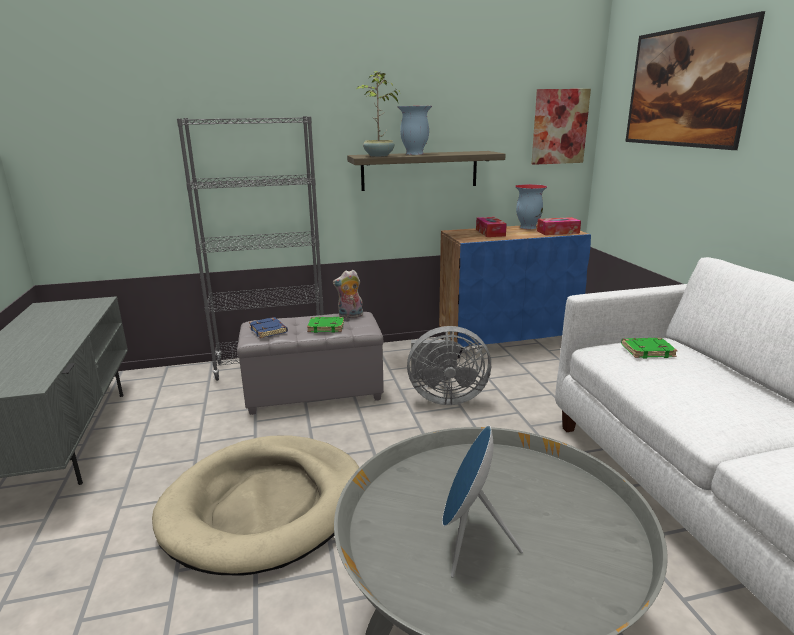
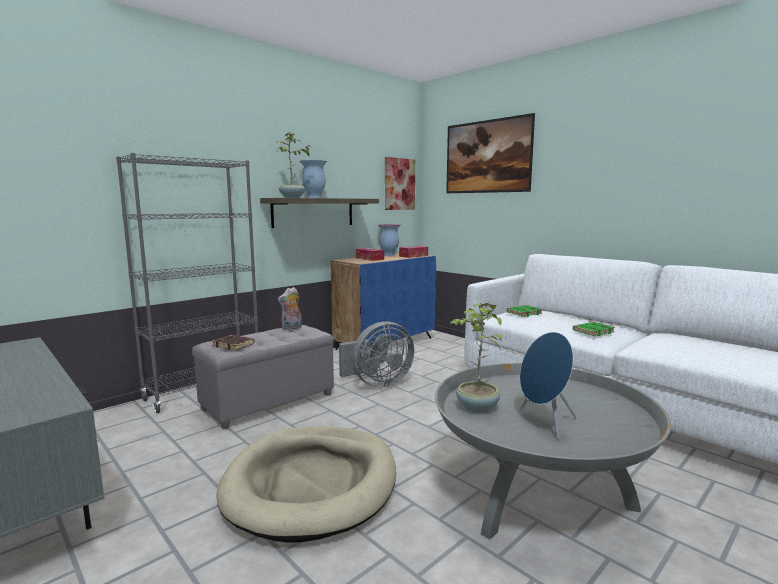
camera: 30 degrees left, 10 degrees down
blue book [249,317,288,338] -> brown book [212,335,254,350]
green book [307,317,344,333] -> green book moved to [573,322,615,336]
none -> potted plant [450,302,502,413]

